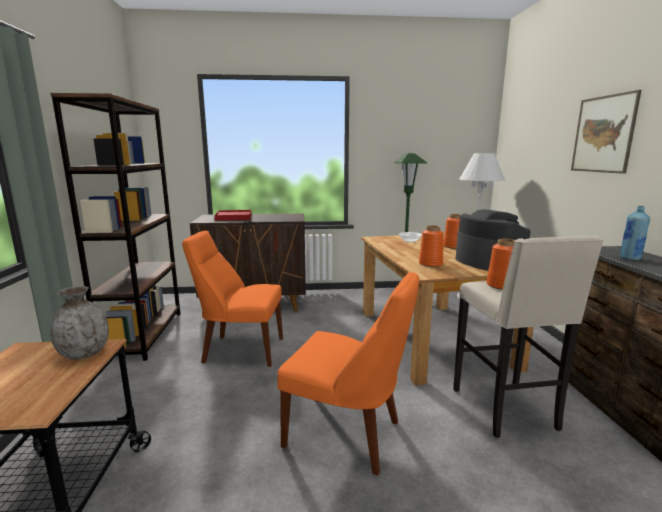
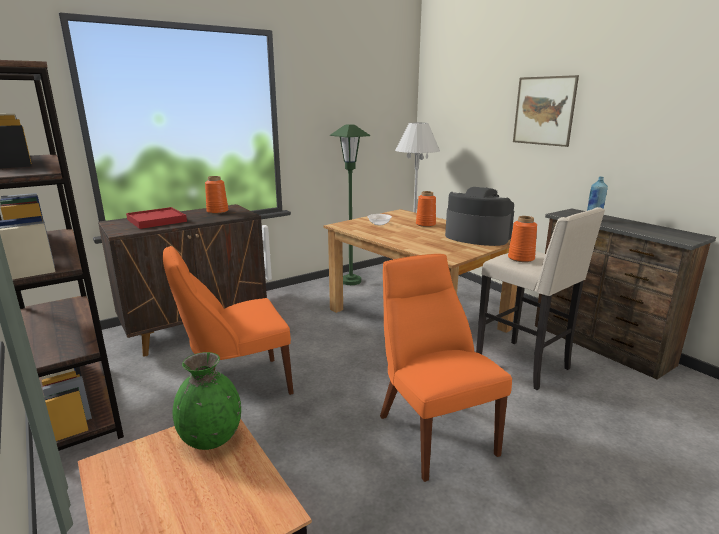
camera: 30 degrees left, 5 degrees up
grey vase [50,286,109,360] -> green vase [173,352,241,450]
orange chair [277,272,419,476] -> orange chair turned 105 degrees counterclockwise [380,254,512,482]
orange vase [419,225,444,267] -> orange vase moved to [205,176,228,214]

